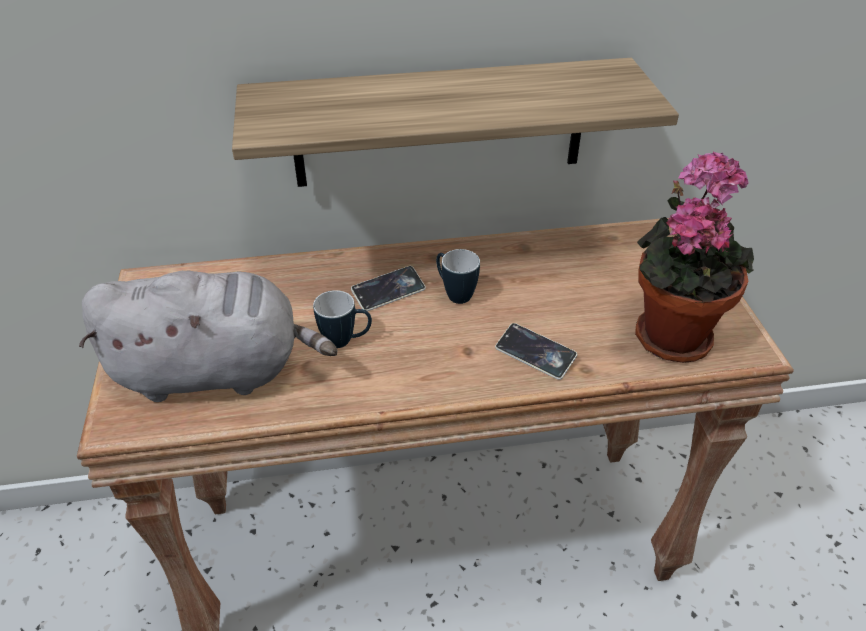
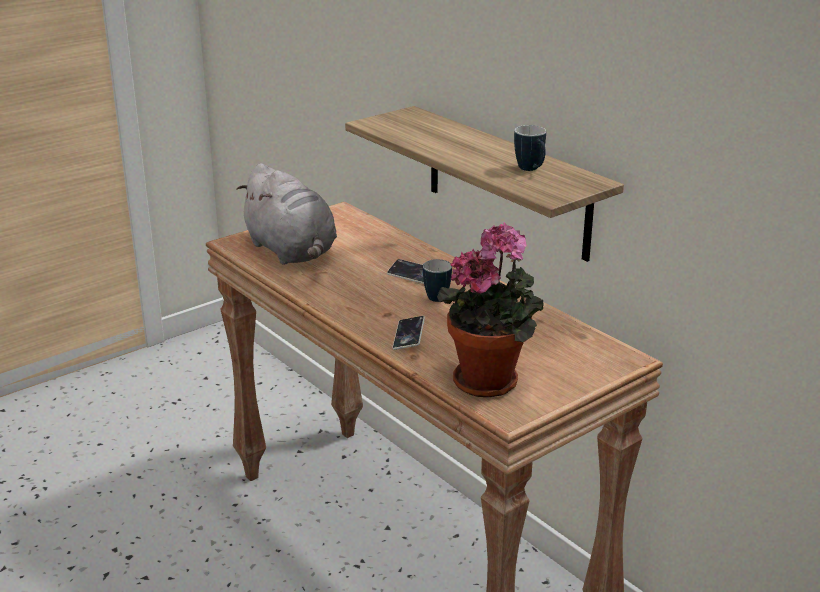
camera: 60 degrees right, 15 degrees down
mug [313,290,372,348] -> mug moved to [514,125,546,171]

